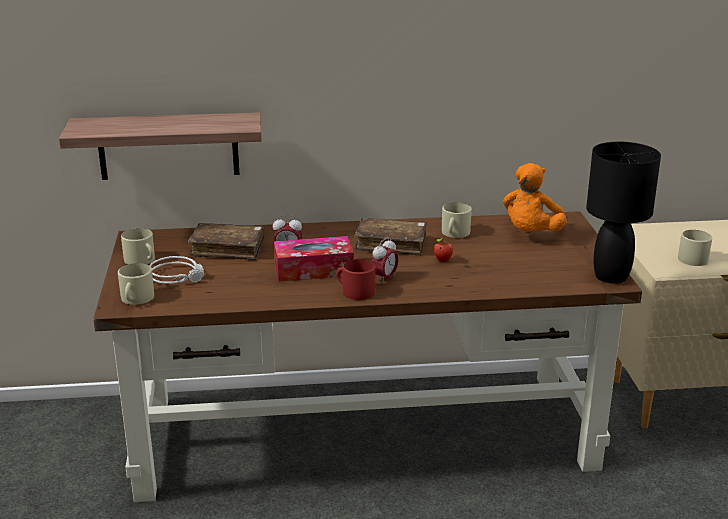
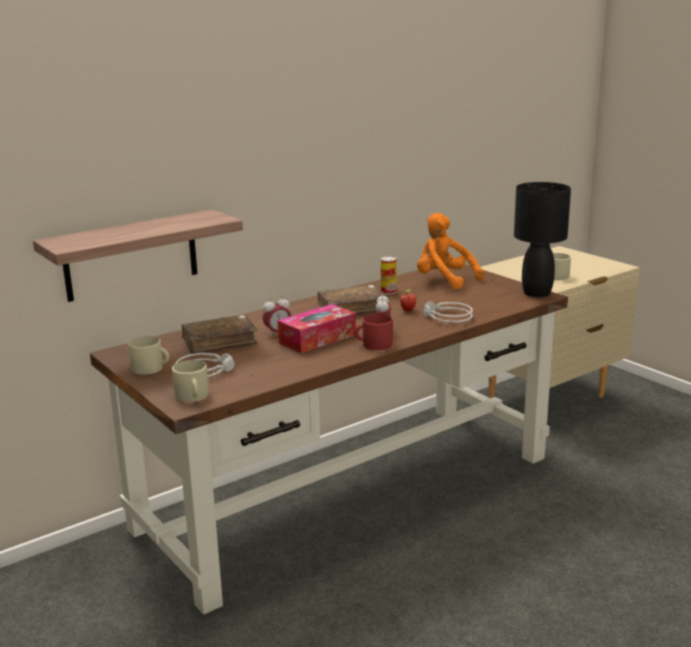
camera: 30 degrees left, 5 degrees down
beige mug [442,203,472,238] -> can [380,256,397,295]
orange plush toy [503,163,567,231] -> orange plush toy turned 135 degrees clockwise [417,213,484,289]
none -> grey headphones [423,301,473,323]

